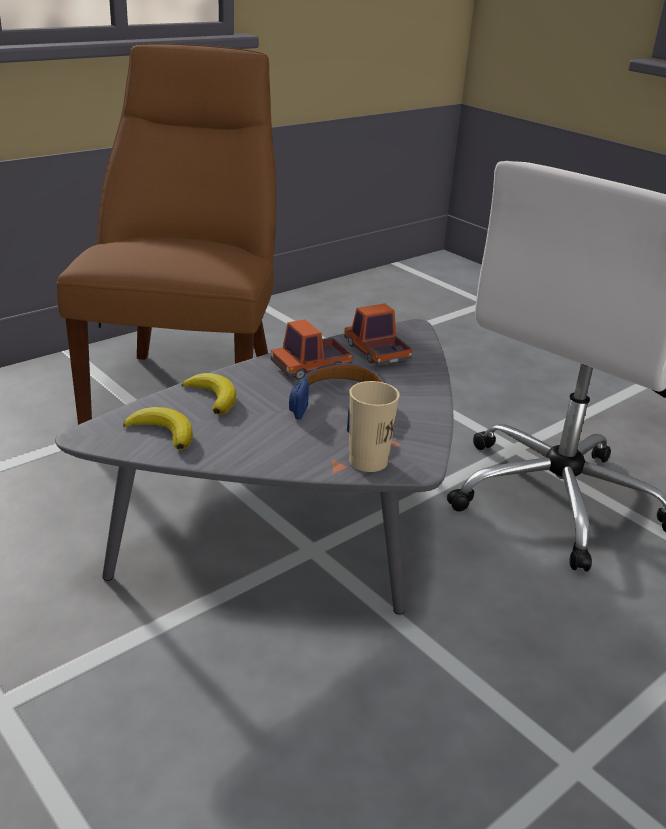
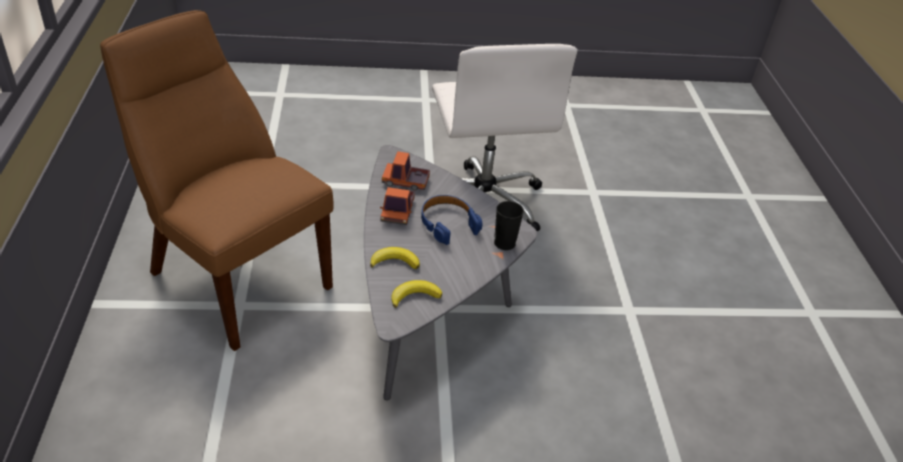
camera: 55 degrees left, 10 degrees up
beige cup [349,381,400,472] -> black cup [494,201,524,250]

